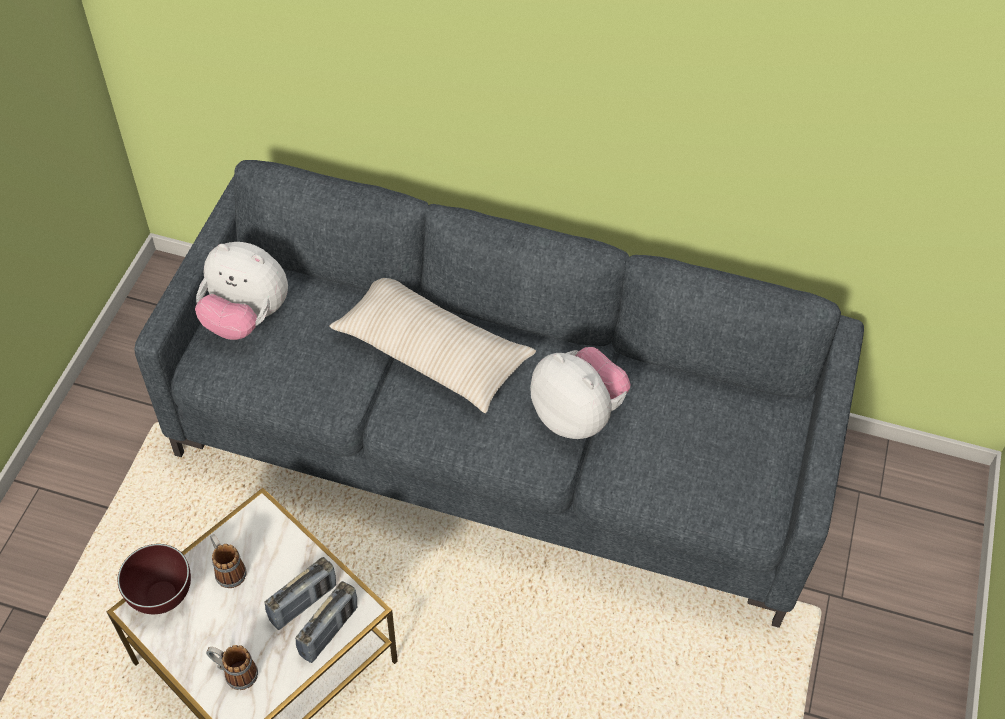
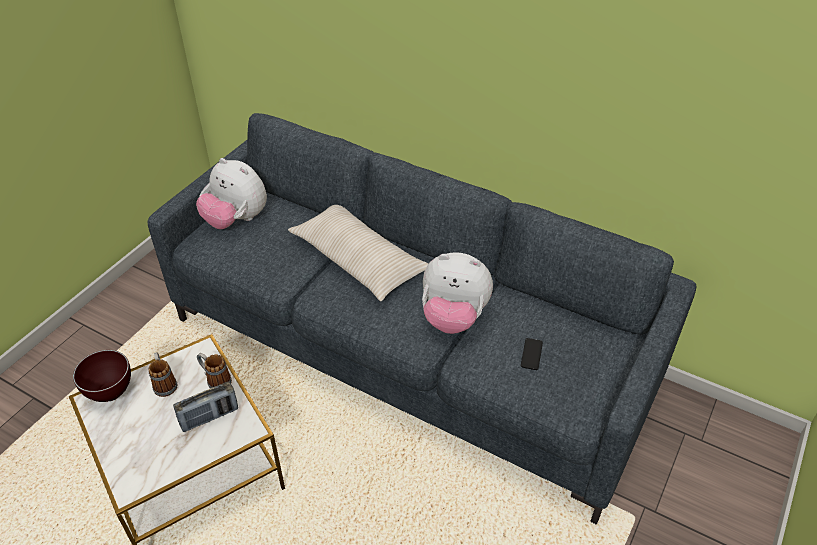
camera: 15 degrees right, 10 degrees down
mug [206,645,258,690] -> mug moved to [197,353,232,389]
radio [295,581,358,663] -> none
plush toy [530,347,631,439] -> plush toy turned 135 degrees clockwise [422,252,493,334]
none -> phone [521,338,543,370]

